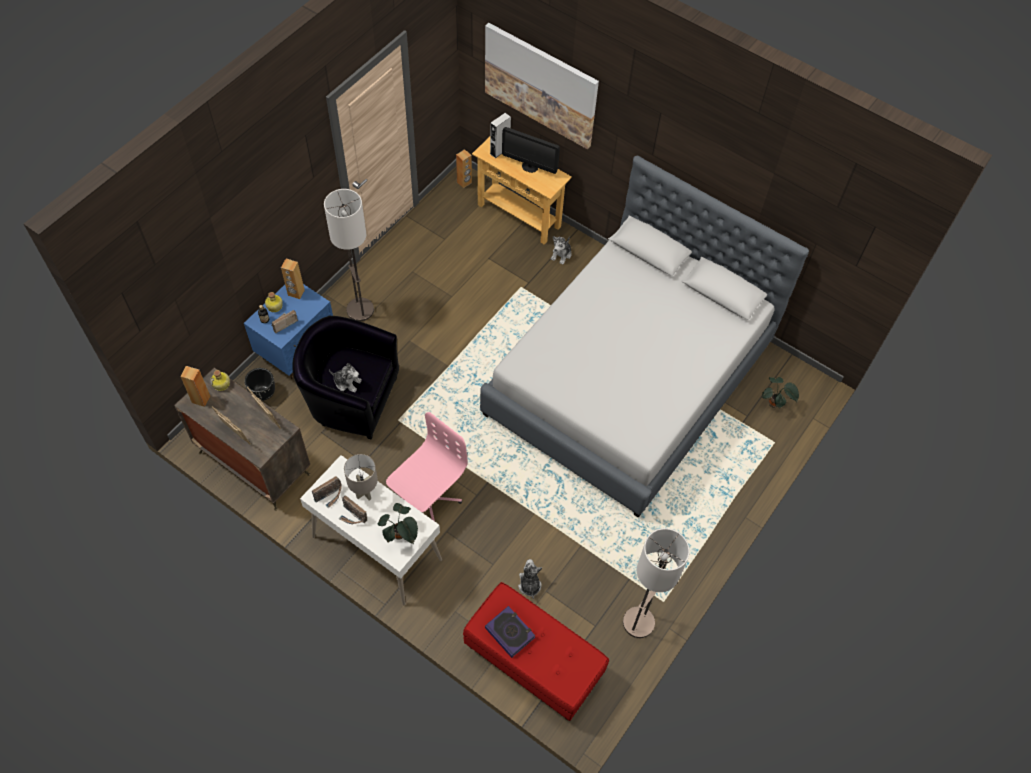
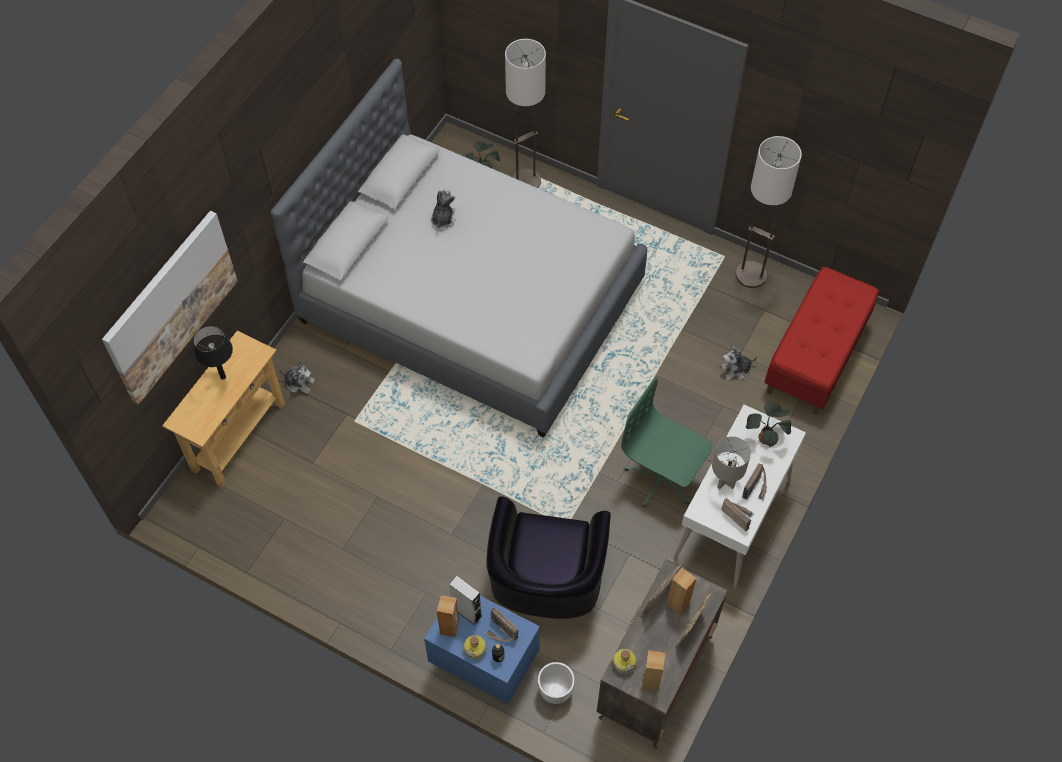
camera: 95 degrees left, 0 degrees up
black planter [244,368,275,401] -> white planter [537,662,575,704]
floor lamp [324,189,374,321] -> floor lamp moved to [505,39,546,188]
plush toy [329,363,362,393] -> plush toy moved to [431,188,455,228]
pink office chair [386,412,468,521] -> green office chair [621,378,713,507]
brown speaker [456,149,472,188] -> brown speaker moved to [667,568,697,614]
book [485,606,536,658] -> none
grey speaker [490,113,511,158] -> grey speaker moved to [449,576,482,625]
monitor [502,127,560,174] -> black table lamp [193,326,233,380]

